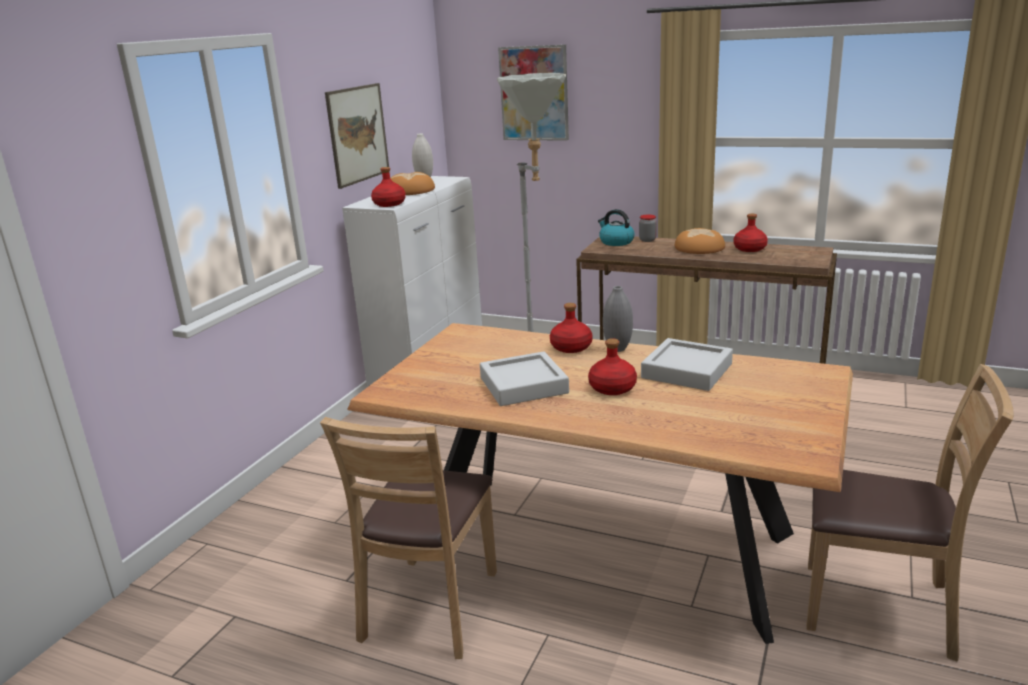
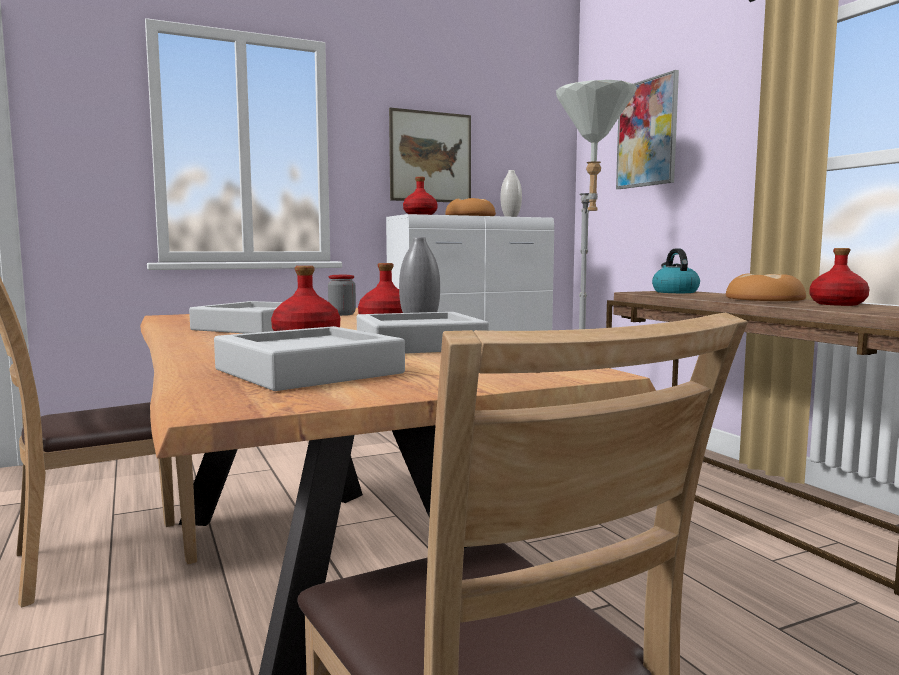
camera: 40 degrees right, 15 degrees down
jar [639,214,657,242] -> jar moved to [328,275,356,316]
none -> grey tray [214,326,405,391]

